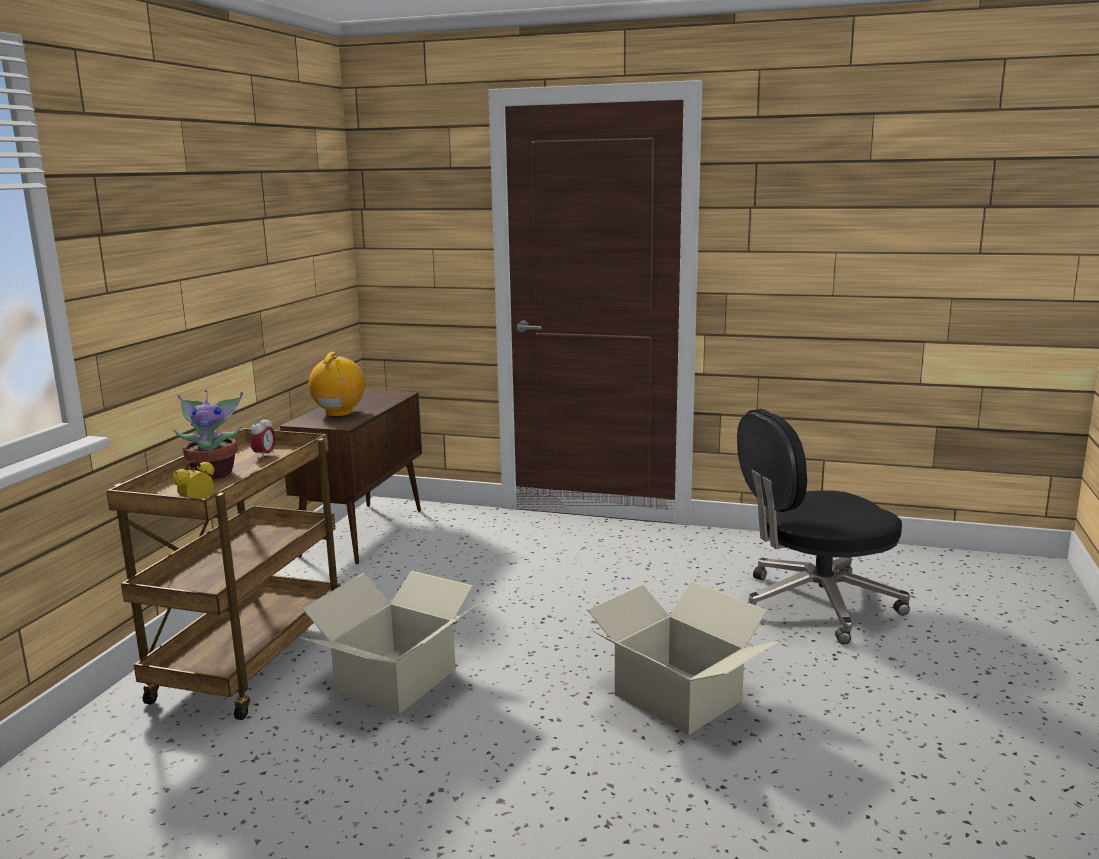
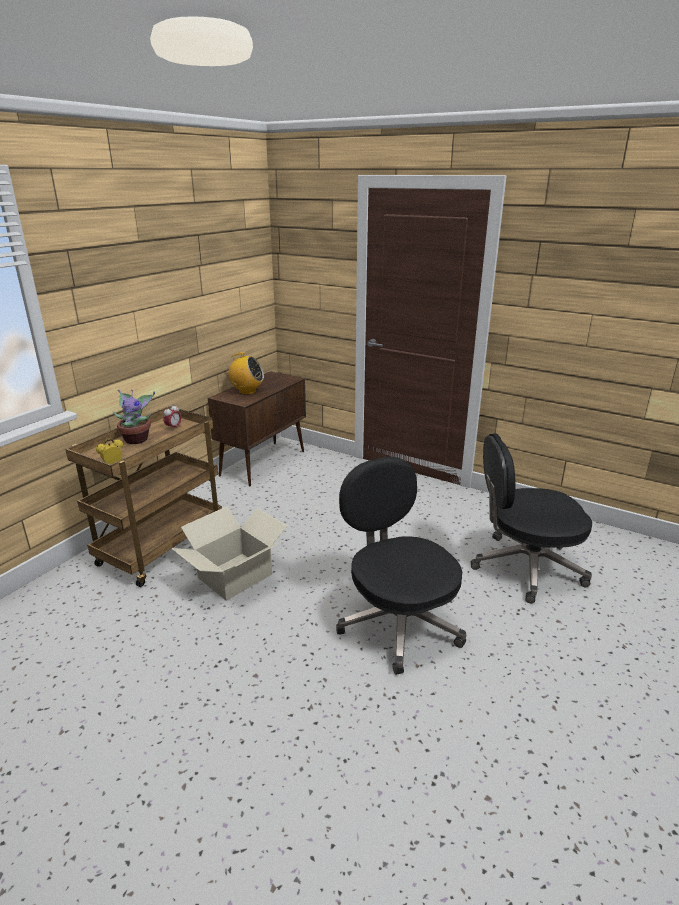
camera: 15 degrees right, 10 degrees up
radio [309,352,365,417] -> radio turned 75 degrees clockwise [227,352,264,395]
cardboard box [587,581,780,735] -> black office chair [336,456,466,675]

